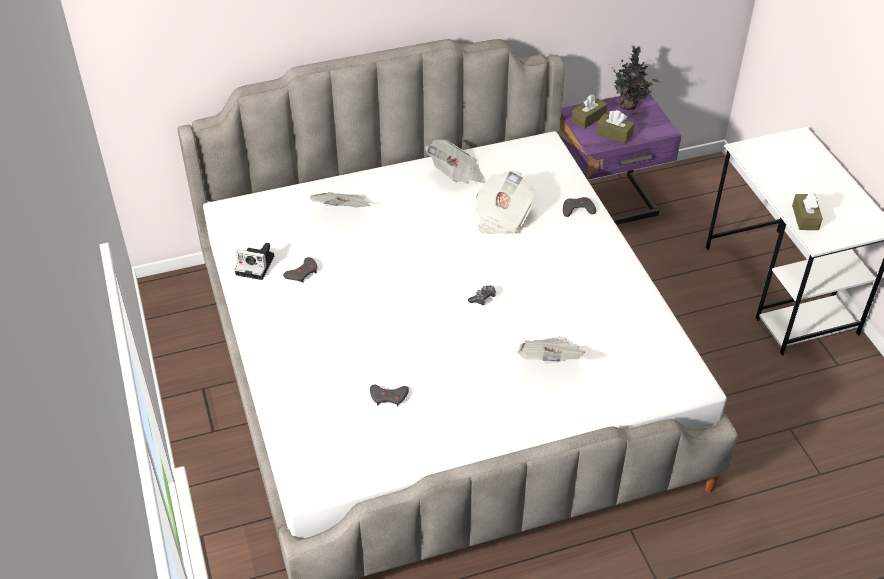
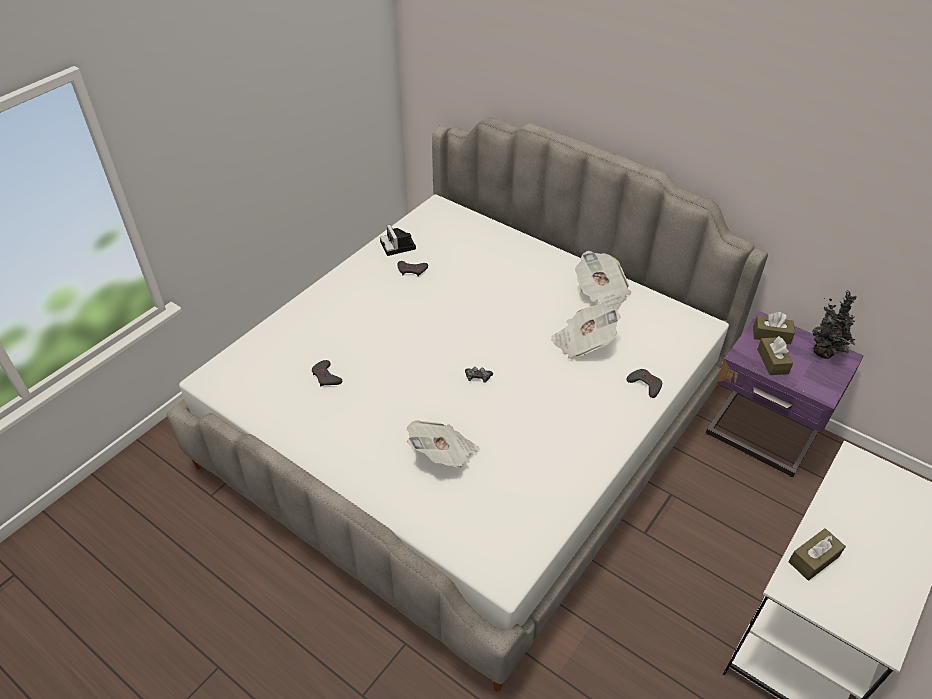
camera: 55 degrees right, 0 degrees up
newspaper [310,192,370,208] -> none

